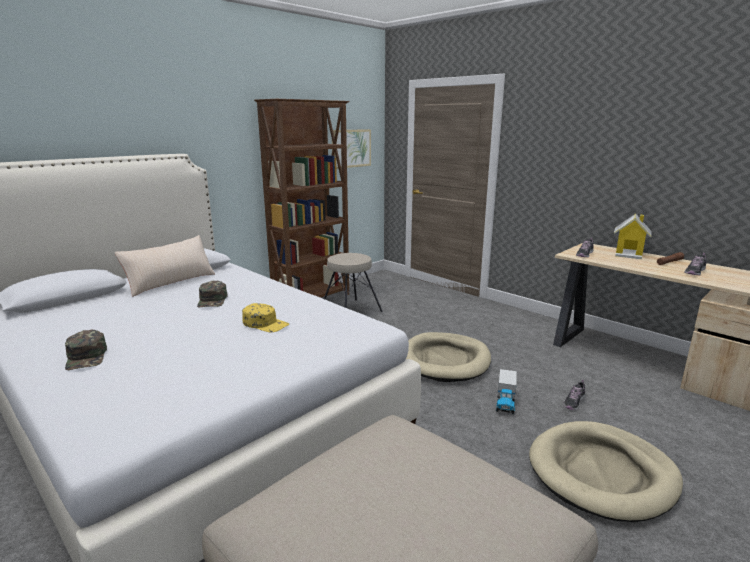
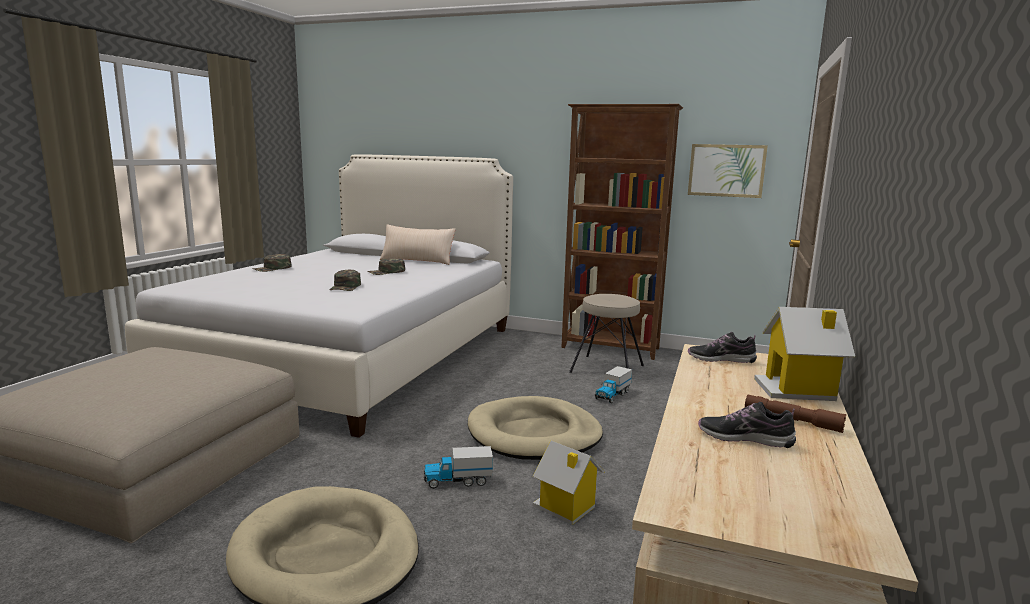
camera: 65 degrees right, 5 degrees down
yellow cap [242,303,289,333] -> green cap [329,269,361,291]
shoe [563,380,585,410] -> none
none -> toy house [533,441,605,525]
none -> toy truck [595,366,632,403]

